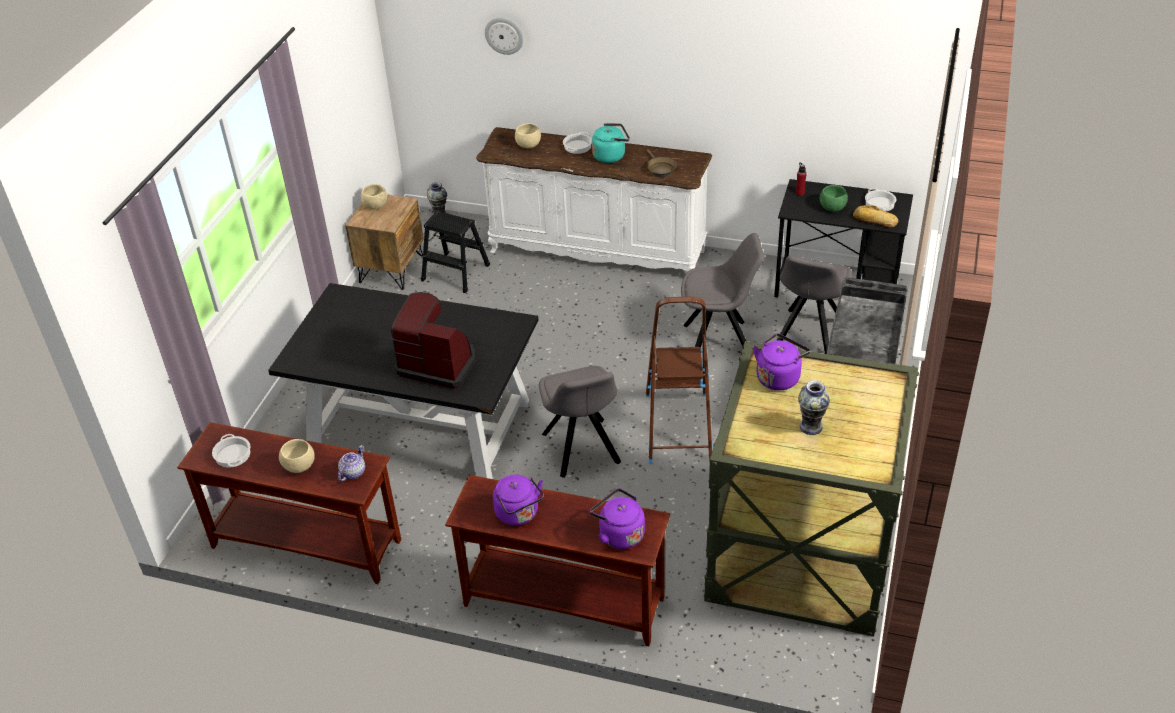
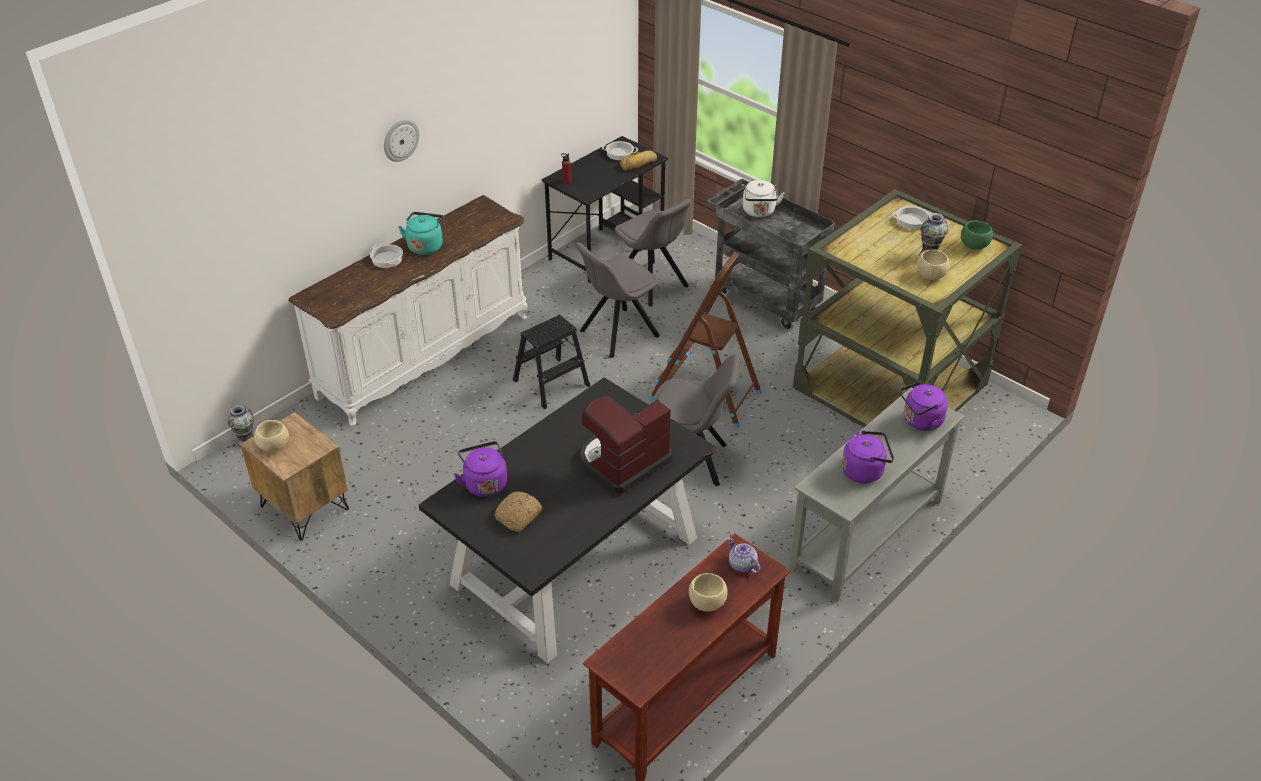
camera: 65 degrees left, 0 degrees up
cooking pot [212,434,250,468] -> cooking pot moved to [892,206,932,230]
black step ladder [421,211,490,293] -> black step ladder moved to [513,314,590,409]
brown console table [445,475,670,647] -> grey console table [788,388,965,602]
wall clock [485,18,523,55] -> wall clock moved to [384,119,419,162]
beige bowl [515,123,541,148] -> beige bowl moved to [917,249,950,280]
brown frying pan [646,149,677,177] -> none
grey chair [681,233,765,348] -> grey chair turned 150 degrees counterclockwise [576,242,659,358]
purple kettle [753,334,810,390] -> purple kettle moved to [454,441,507,497]
green bowl [820,185,848,212] -> green bowl moved to [961,220,993,250]
none -> bread [495,491,542,532]
none -> white kettle [743,180,784,217]

